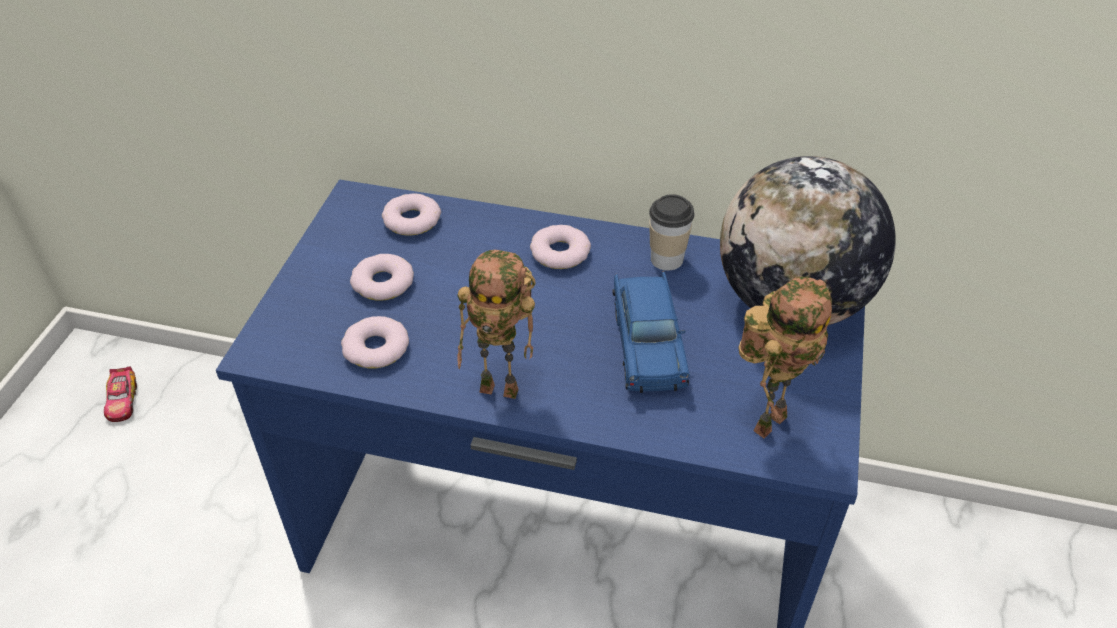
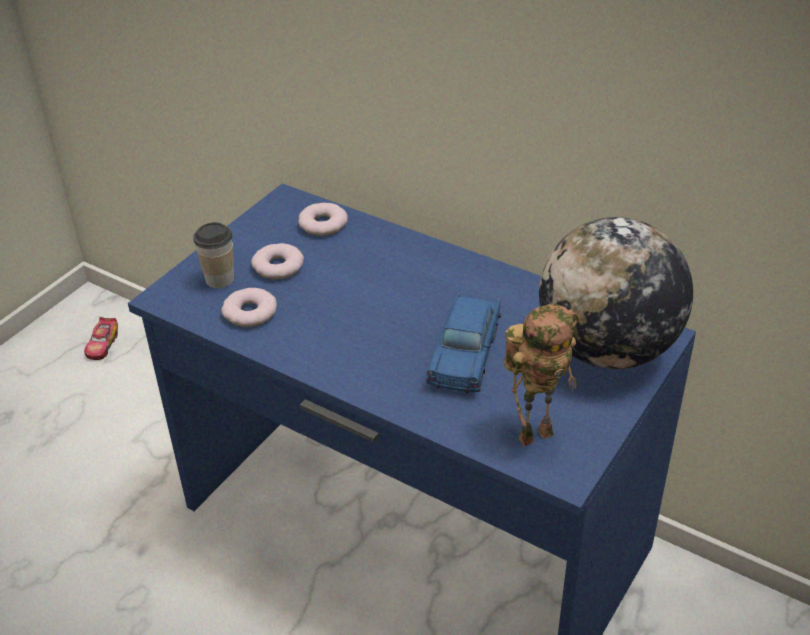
camera: 20 degrees right, 5 degrees down
toy robot [457,250,536,399] -> none
donut [530,225,591,269] -> none
cup [649,194,695,271] -> cup moved to [194,222,234,288]

